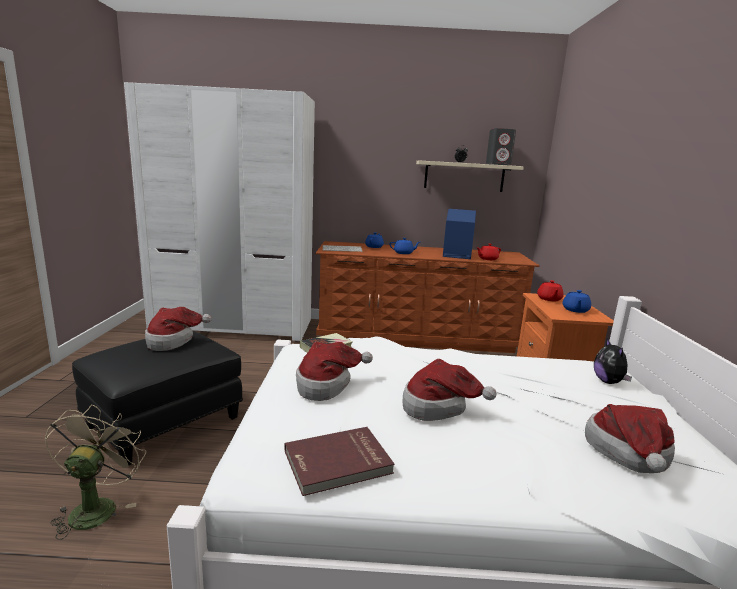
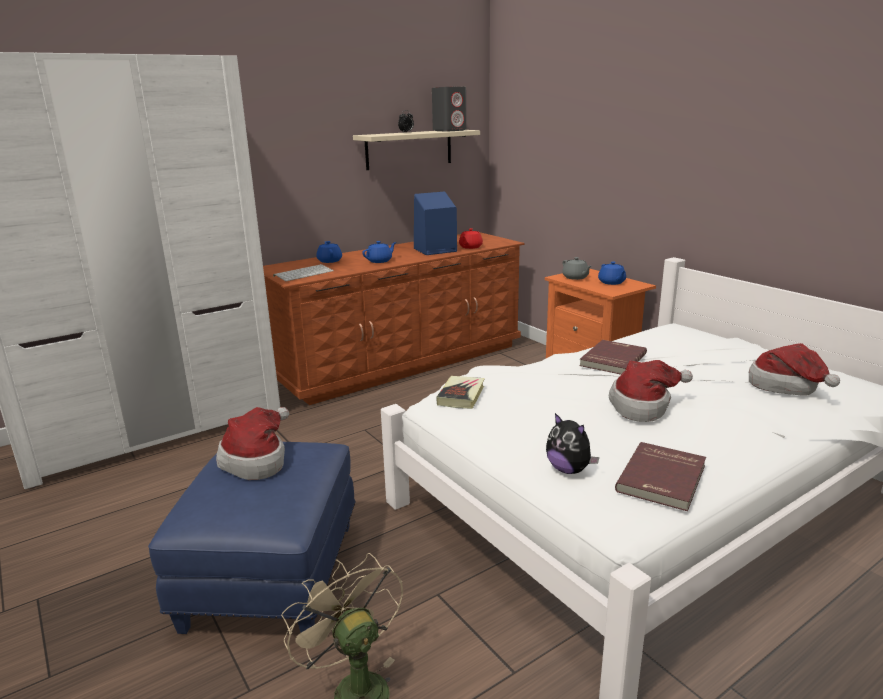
camera: 35 degrees left, 5 degrees up
black ottoman [72,331,243,465] -> blue ottoman [148,442,356,634]
hat [296,342,373,401] -> none
red teapot [537,280,564,301] -> grey teapot [562,257,592,280]
plush toy [594,339,632,384] -> plush toy moved to [546,413,600,474]
none -> red book [579,340,647,375]

